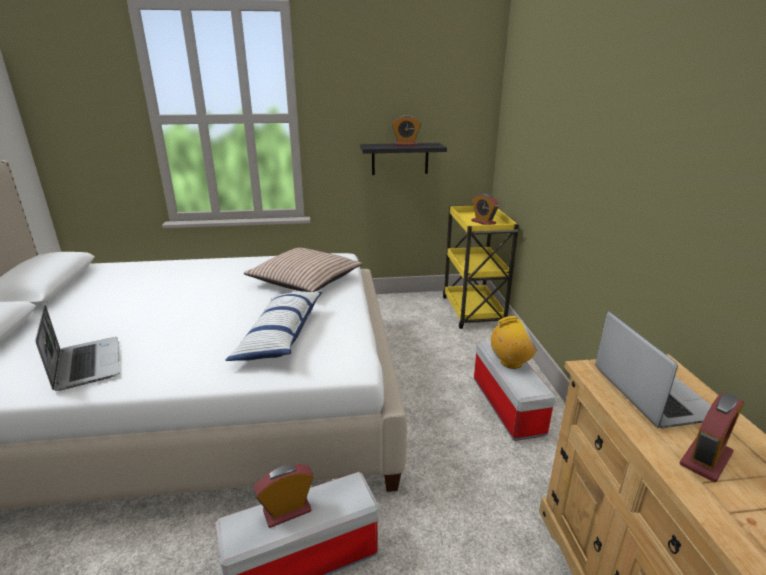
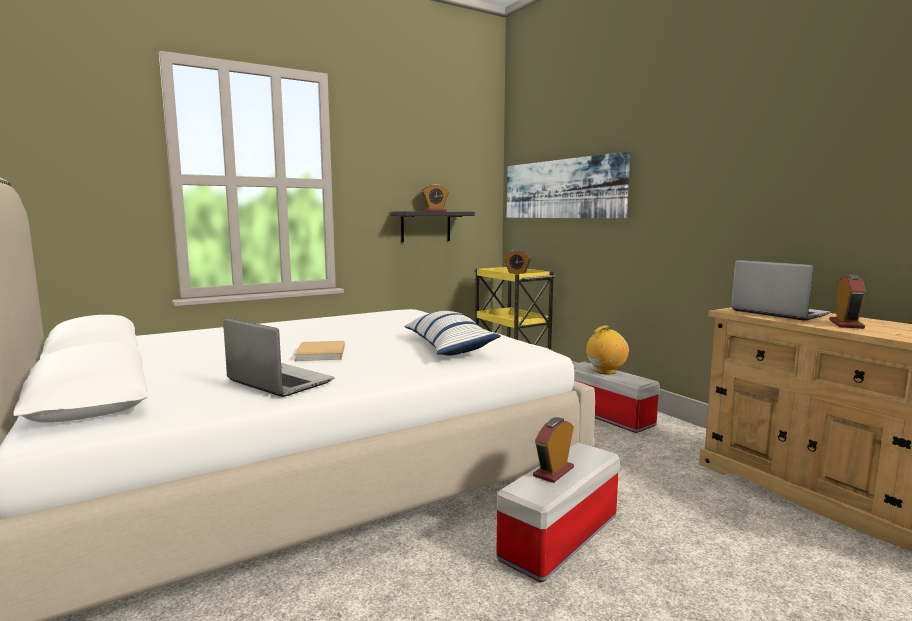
camera: 25 degrees left, 15 degrees down
pillow [244,248,363,292] -> none
none -> beige book [294,341,345,361]
none -> picture [507,151,630,218]

